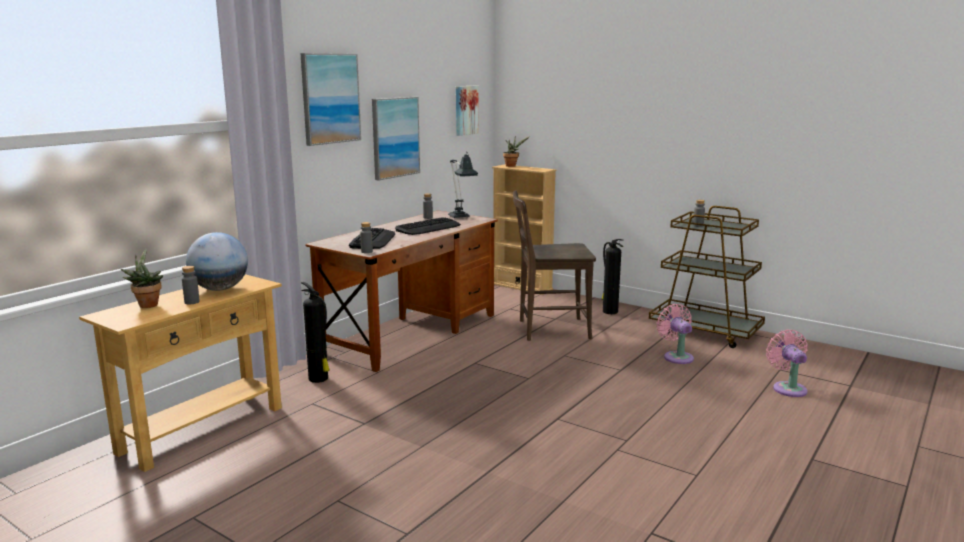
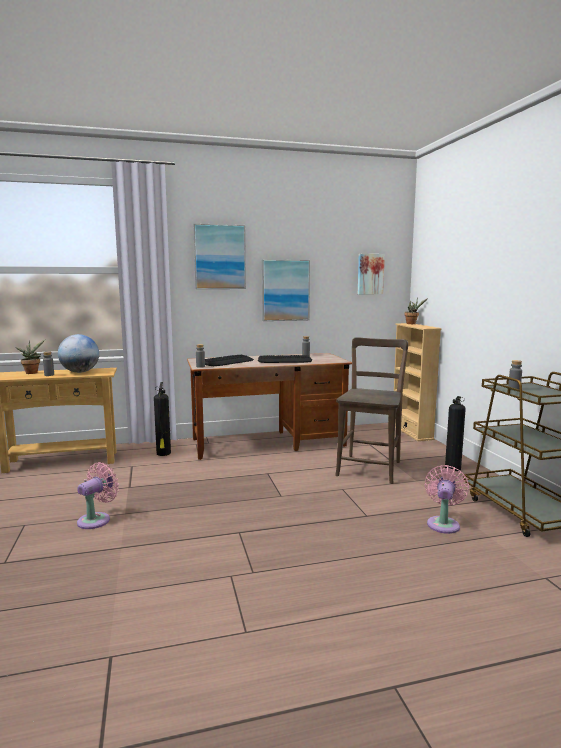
camera: 40 degrees right, 5 degrees down
table lamp [448,152,478,218] -> none
brown chair [513,191,596,341] -> brown chair turned 75 degrees clockwise [335,337,408,484]
pink fan [766,330,808,397] -> pink fan moved to [77,462,119,529]

